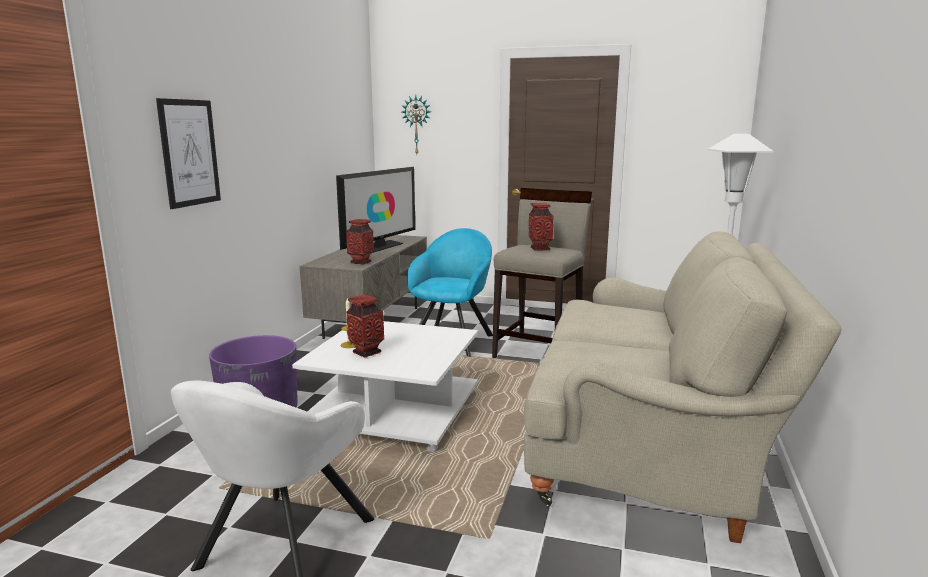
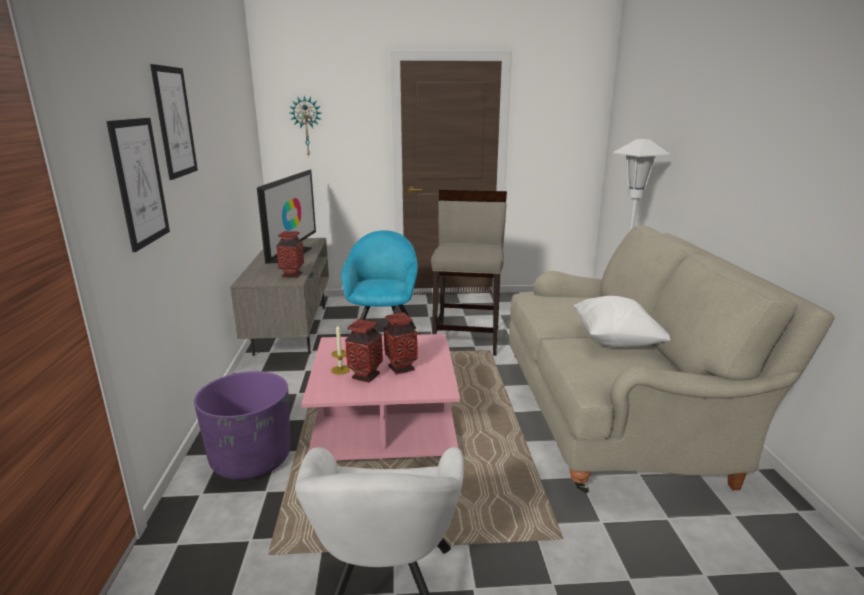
camera: 20 degrees left, 5 degrees up
white coffee table [292,321,478,452] -> pink coffee table [301,334,460,460]
vase [529,203,554,251] -> vase moved to [384,312,418,374]
none -> picture [150,64,198,180]
none -> white pillow [573,296,670,347]

